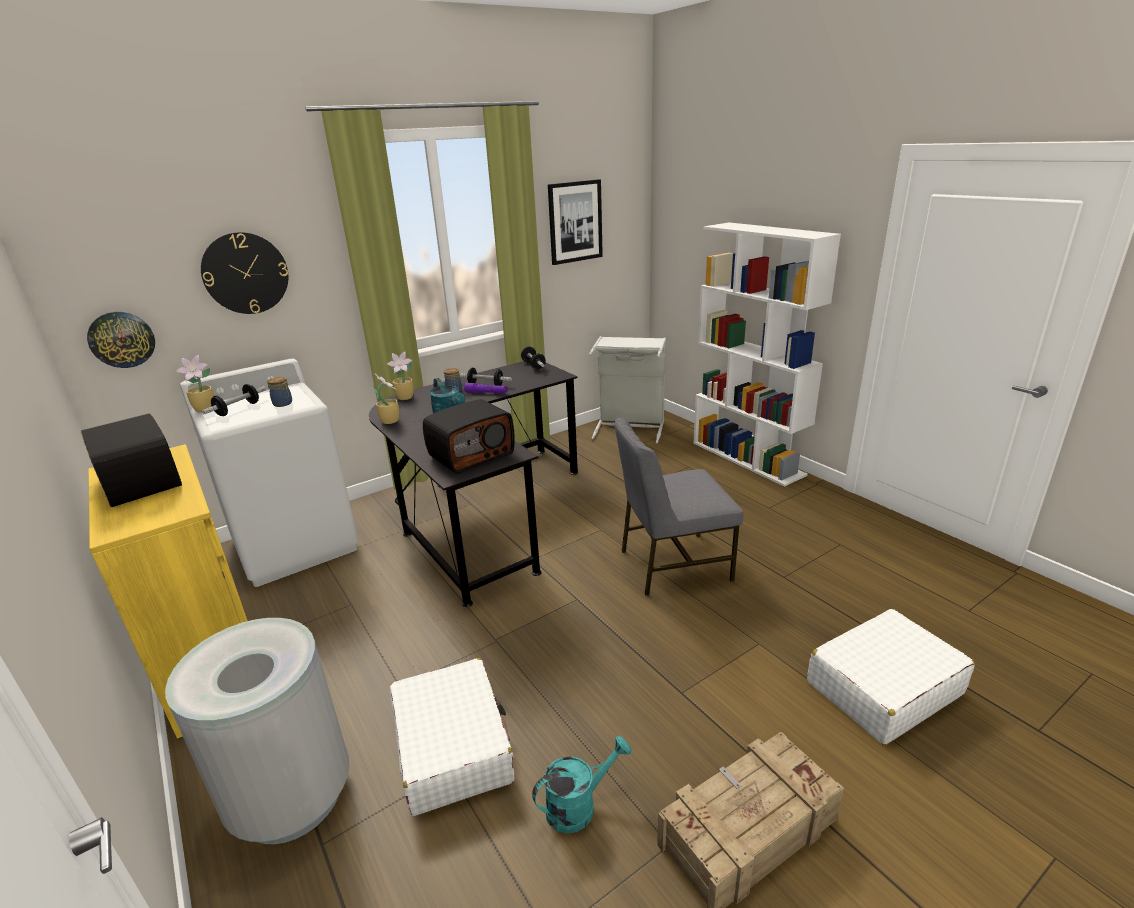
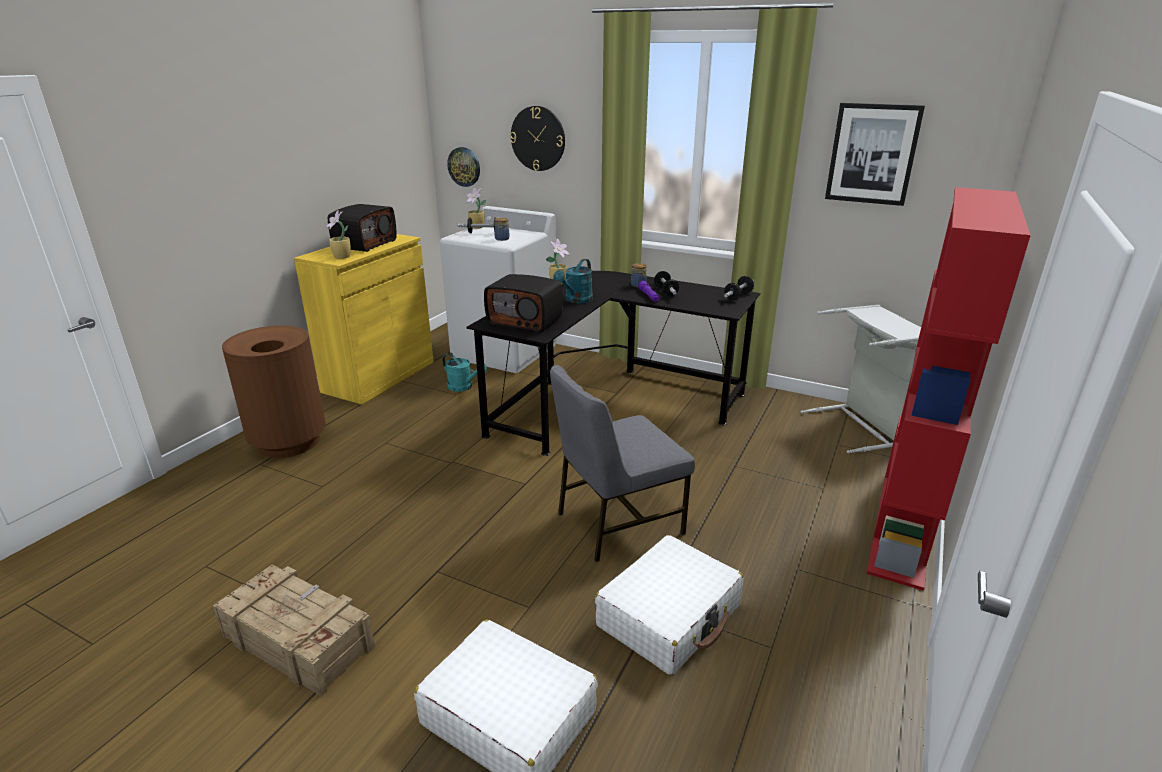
camera: 60 degrees right, 0 degrees up
grey trash can [165,618,349,844] -> brown trash can [222,325,326,458]
potted plant [387,351,414,400] -> potted plant moved to [326,210,351,259]
white suitcase [390,658,514,816] -> white suitcase moved to [595,535,743,675]
turquoise watering can [532,736,632,834] -> turquoise watering can moved to [442,353,487,392]
grey chair [614,417,743,595] -> grey chair turned 75 degrees counterclockwise [550,365,695,562]
white bookcase [693,222,841,487] -> red bookcase [867,187,1031,591]

